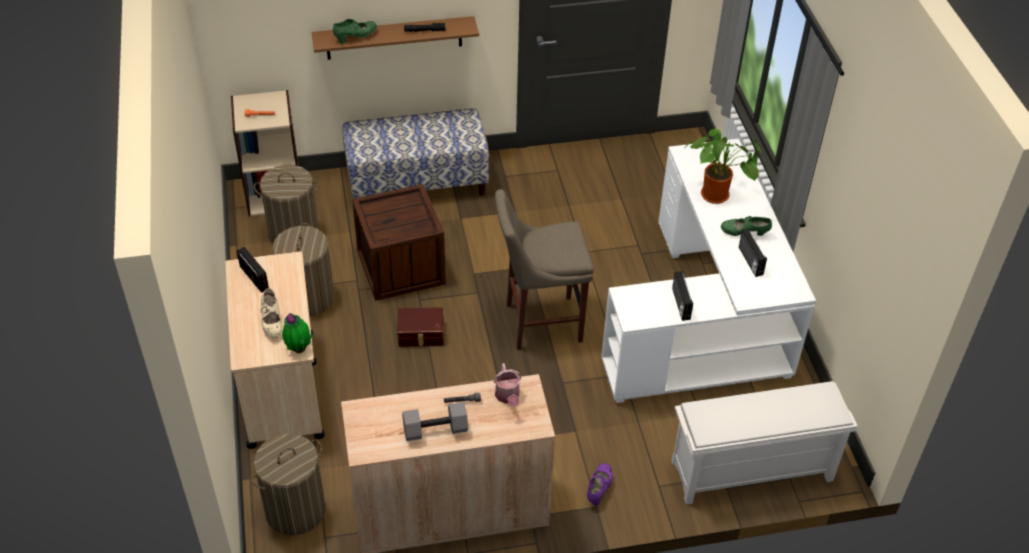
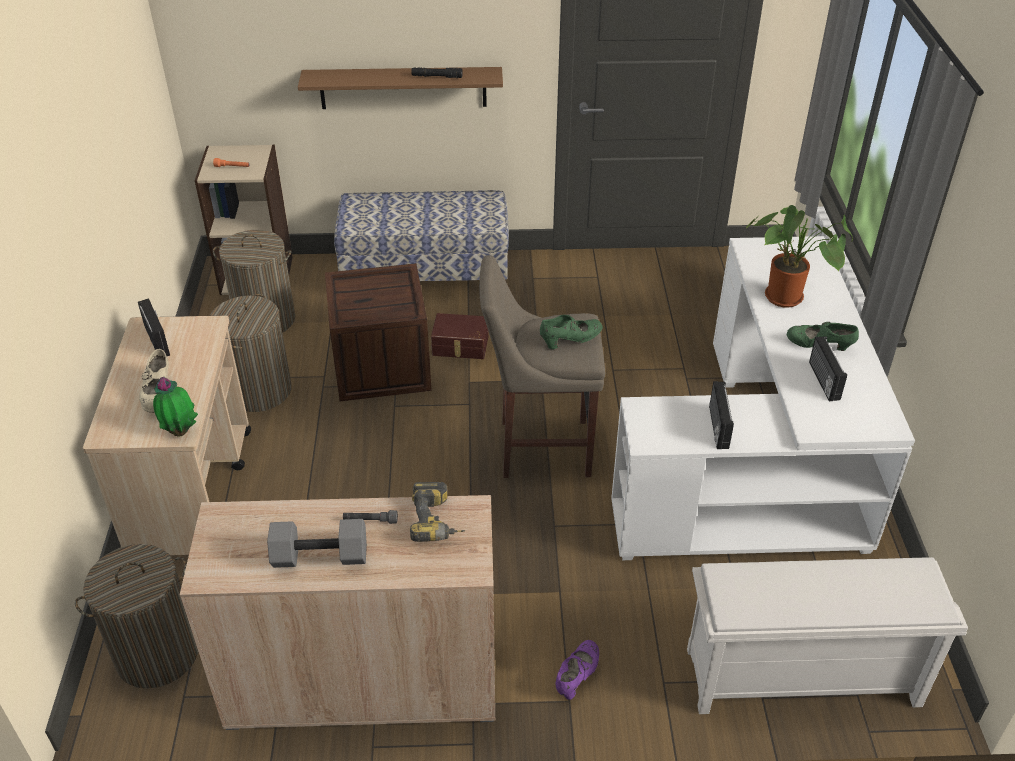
camera: 10 degrees right, 5 degrees down
green shoe [333,19,377,44] -> green shoe moved to [540,315,603,349]
brown storage box [397,307,444,347] -> brown storage box moved to [431,313,489,359]
watering can [494,363,521,407] -> power drill [410,482,465,542]

